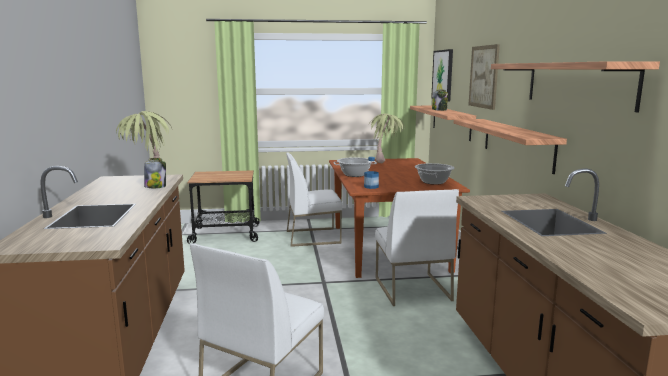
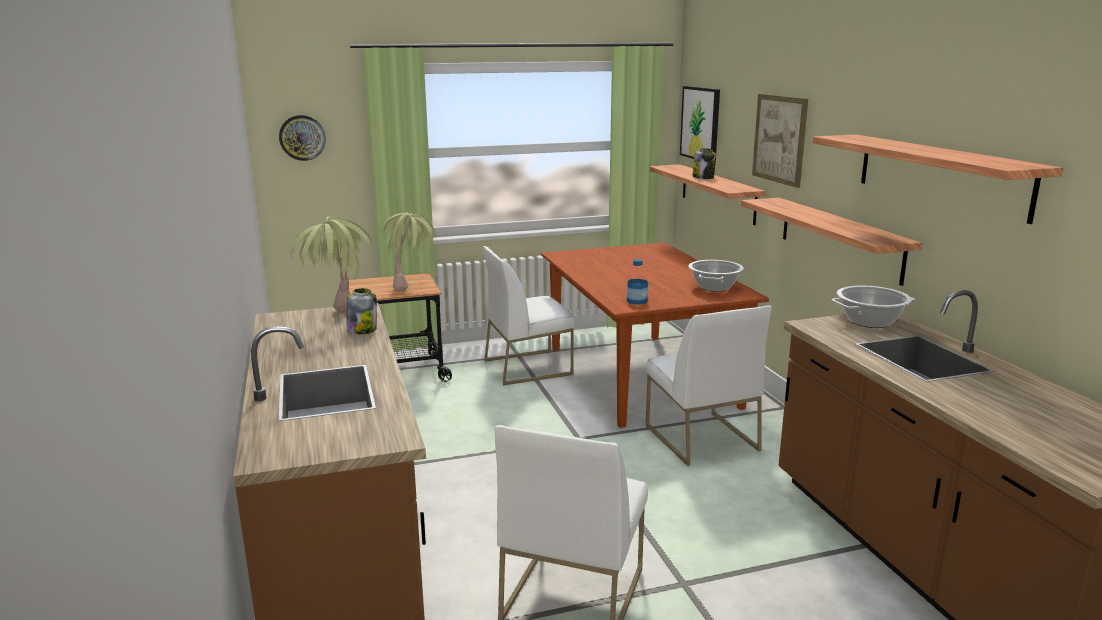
camera: 10 degrees left, 5 degrees up
cooking pot [333,157,377,177] -> cooking pot moved to [832,286,915,328]
potted plant [368,113,405,163] -> potted plant moved to [380,212,436,292]
none -> wall clock [279,115,326,161]

